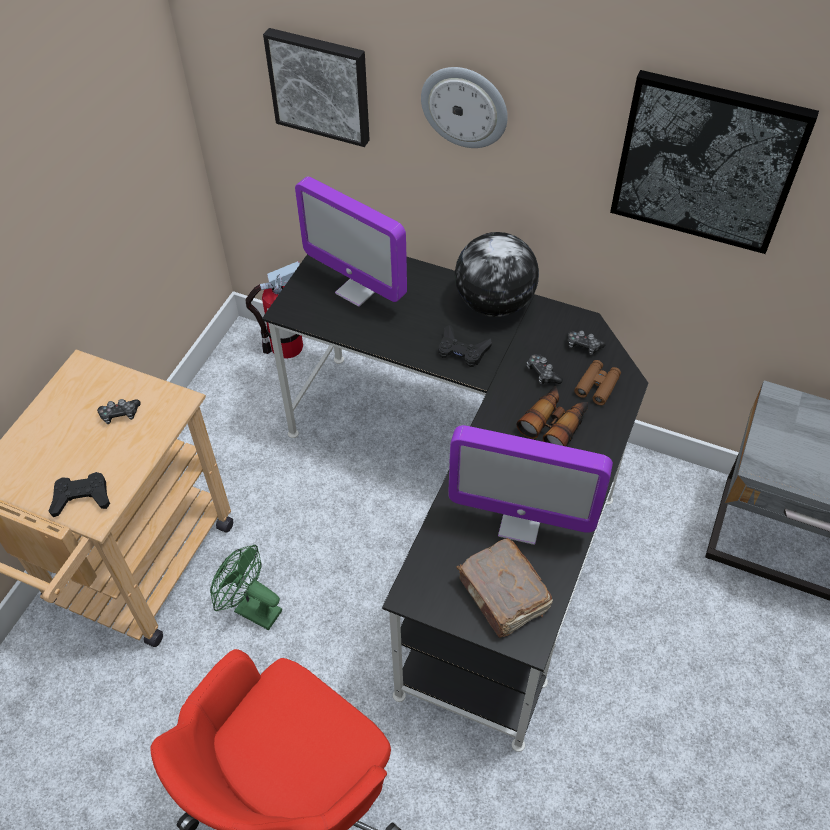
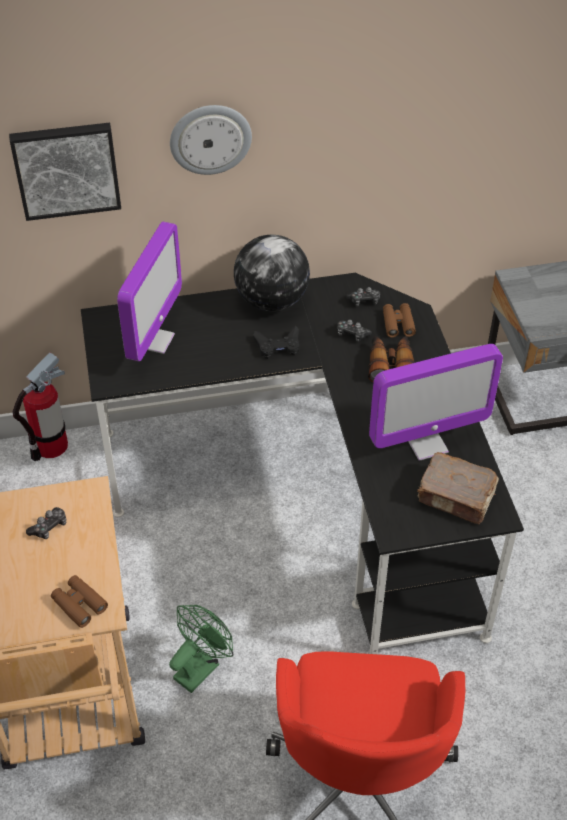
camera: 35 degrees left, 5 degrees down
black game controller [49,472,110,517] -> brown binoculars [51,575,108,628]
green fan [210,545,282,630] -> green fan turned 135 degrees clockwise [169,605,234,693]
monitor [295,177,407,307] -> monitor turned 75 degrees counterclockwise [117,222,182,361]
picture [610,70,819,254] -> none

